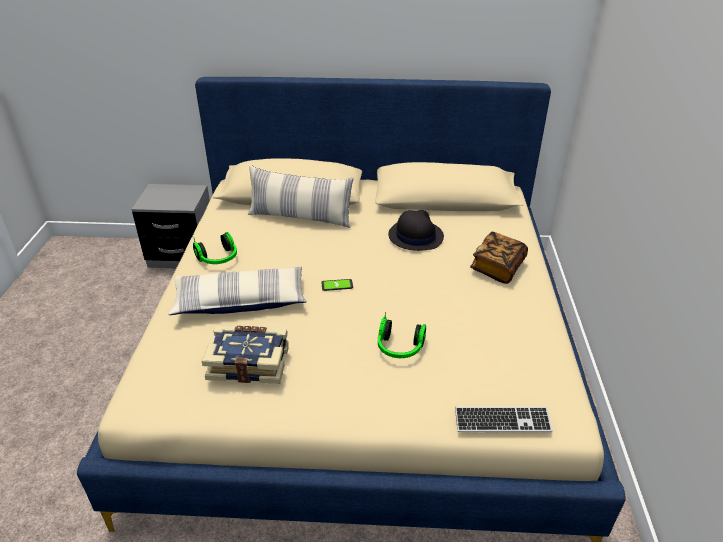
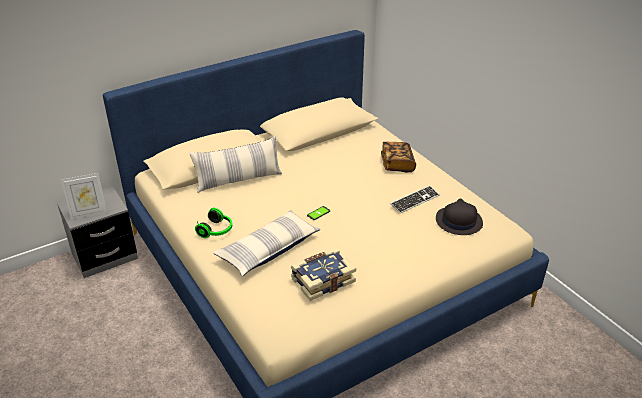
camera: 35 degrees left, 0 degrees up
headphones [378,312,426,358] -> none
black hat [388,210,444,251] -> black hat moved to [436,199,483,235]
keyboard [455,407,552,432] -> keyboard moved to [390,186,440,213]
none -> picture frame [61,173,107,220]

